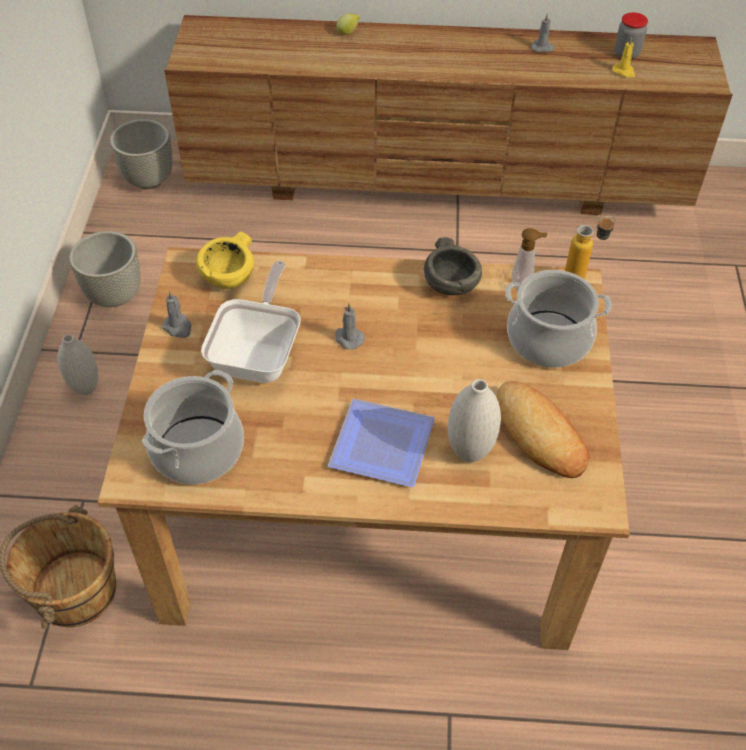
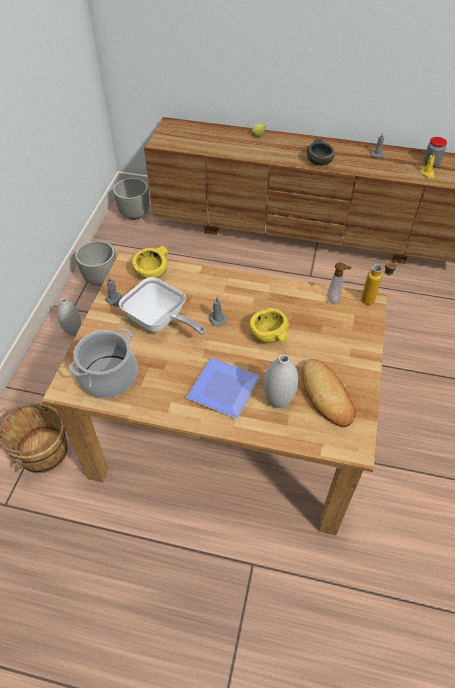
camera: 10 degrees right, 0 degrees up
frying pan [201,261,301,383] -> frying pan turned 105 degrees clockwise [119,277,206,335]
grey bowl [424,237,482,295] -> grey bowl moved to [307,138,335,166]
cooking pot [505,270,612,368] -> none
none -> yellow bowl [249,308,289,343]

